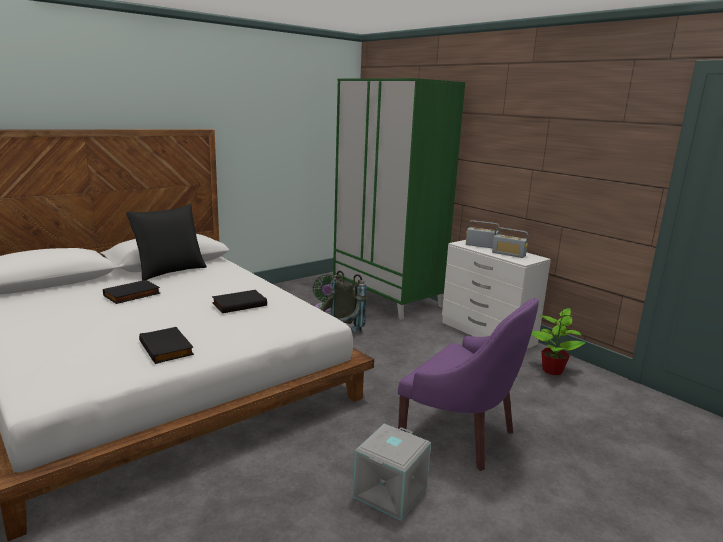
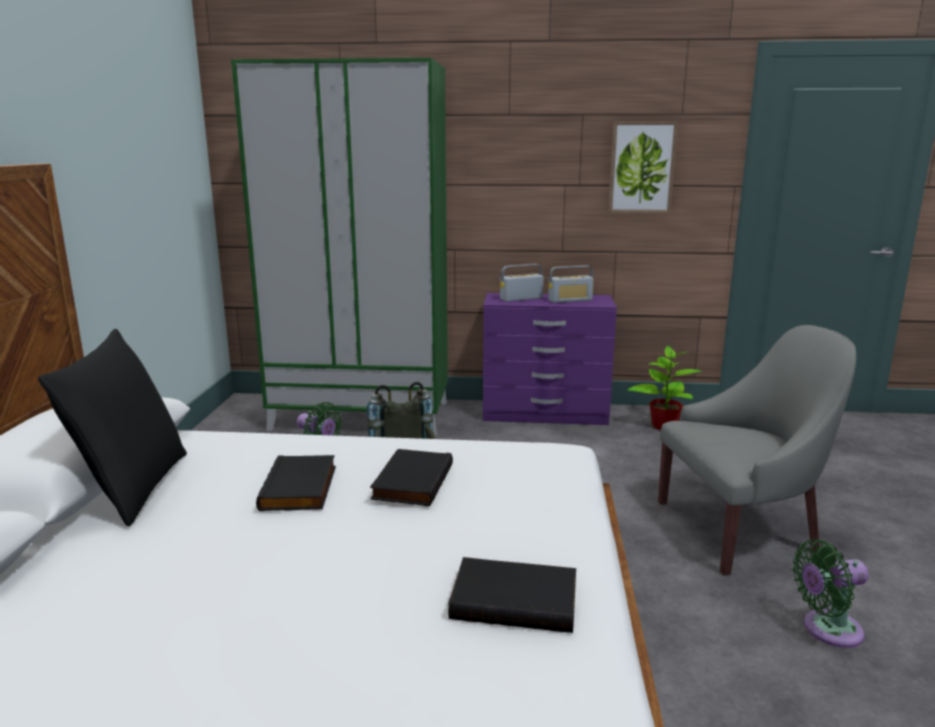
camera: 45 degrees left, 0 degrees up
black book [103,280,161,304] -> black book moved to [256,455,336,511]
grey storage box [353,424,431,521] -> green fan [793,539,869,648]
purple armchair [398,298,539,471] -> grey armchair [658,325,856,576]
white dresser [442,240,551,349] -> purple dresser [483,293,617,425]
none -> picture [608,121,678,213]

